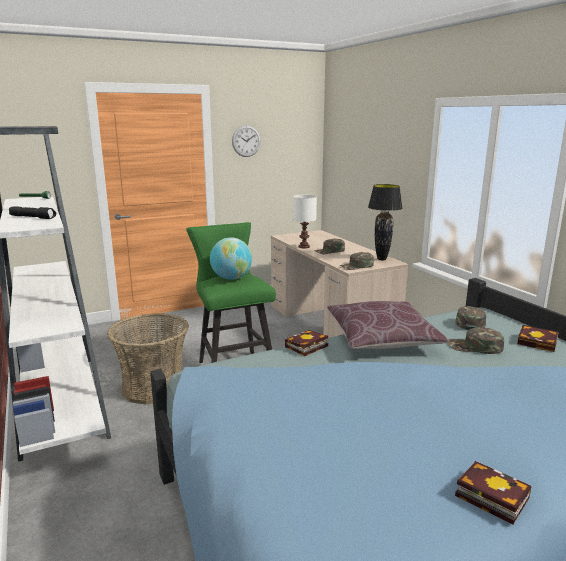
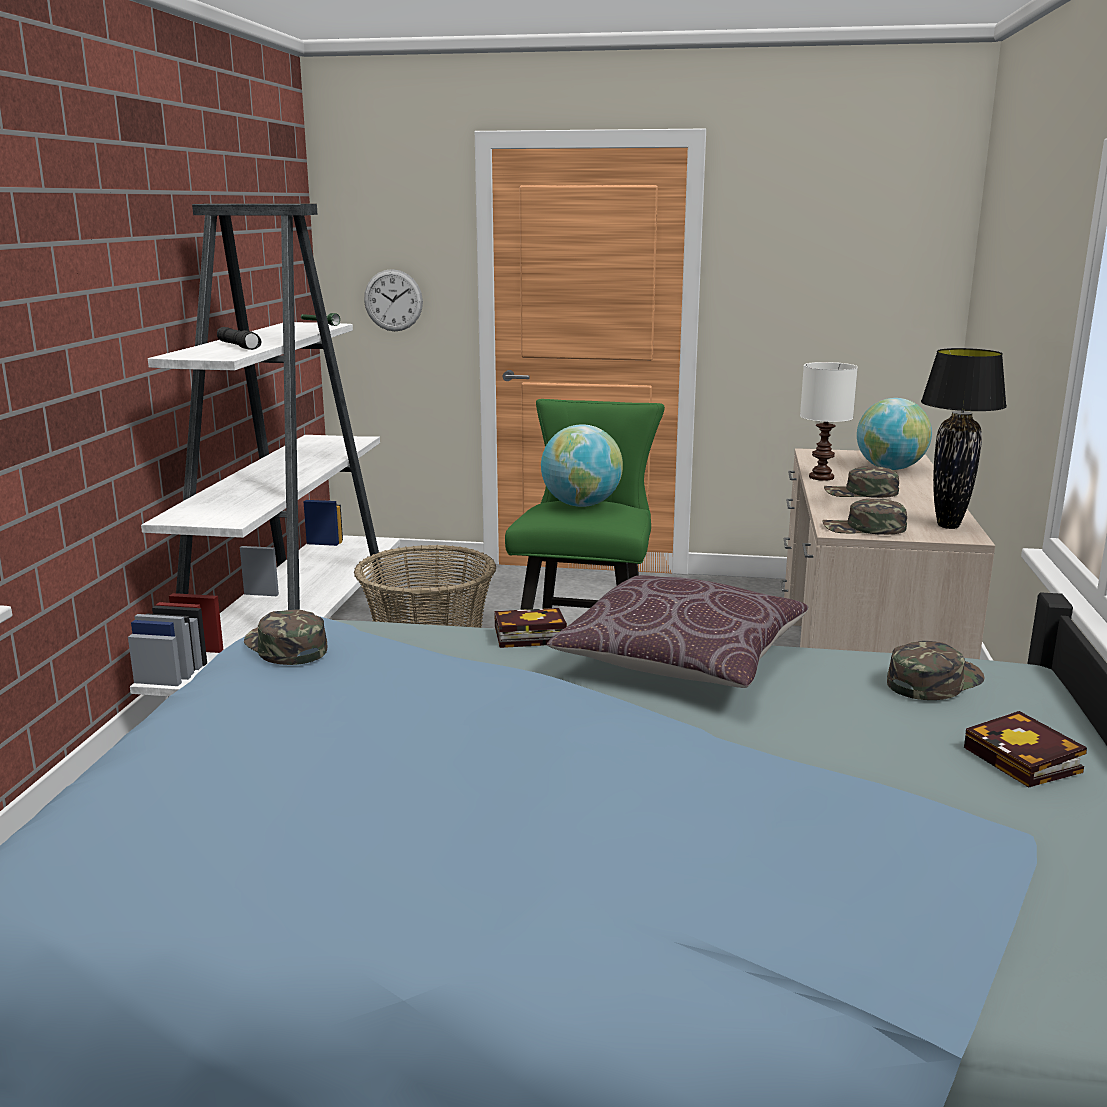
camera: 35 degrees right, 0 degrees up
wall clock [232,125,261,157] -> wall clock moved to [364,269,423,331]
green cap [448,327,504,354] -> green cap moved to [244,609,327,665]
book [455,461,532,525] -> none
none -> globe [857,398,932,470]

